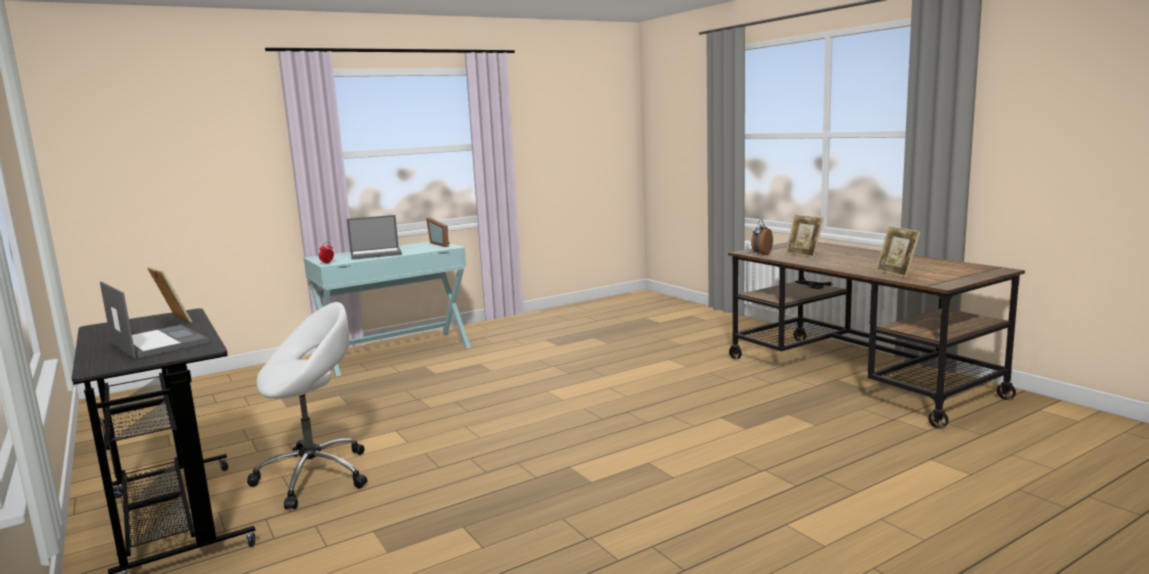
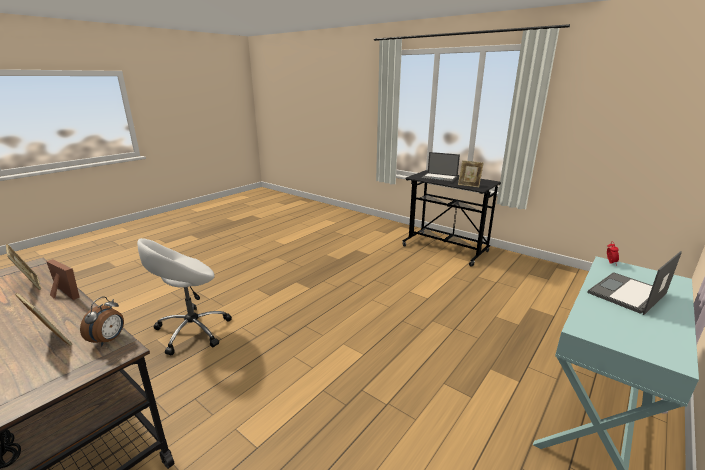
camera: 160 degrees right, 10 degrees up
white office chair [247,302,368,510] -> white office chair moved to [137,238,232,355]
picture frame [426,217,450,247] -> picture frame moved to [46,259,80,300]

